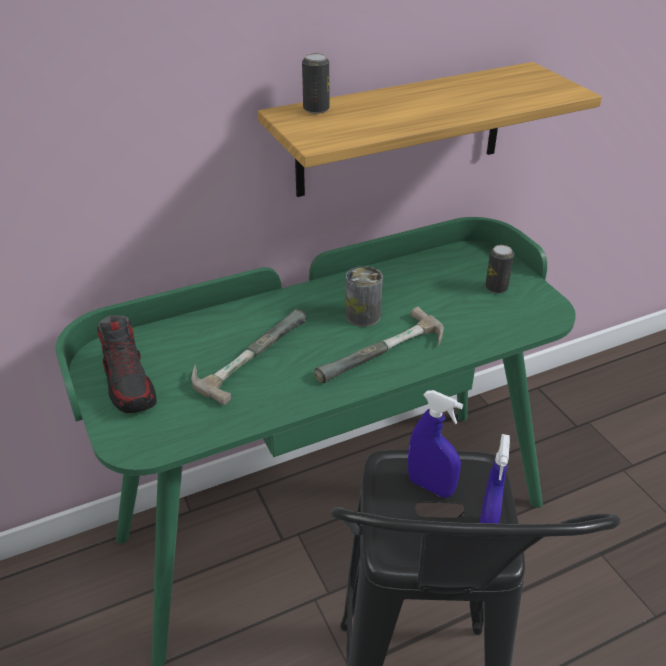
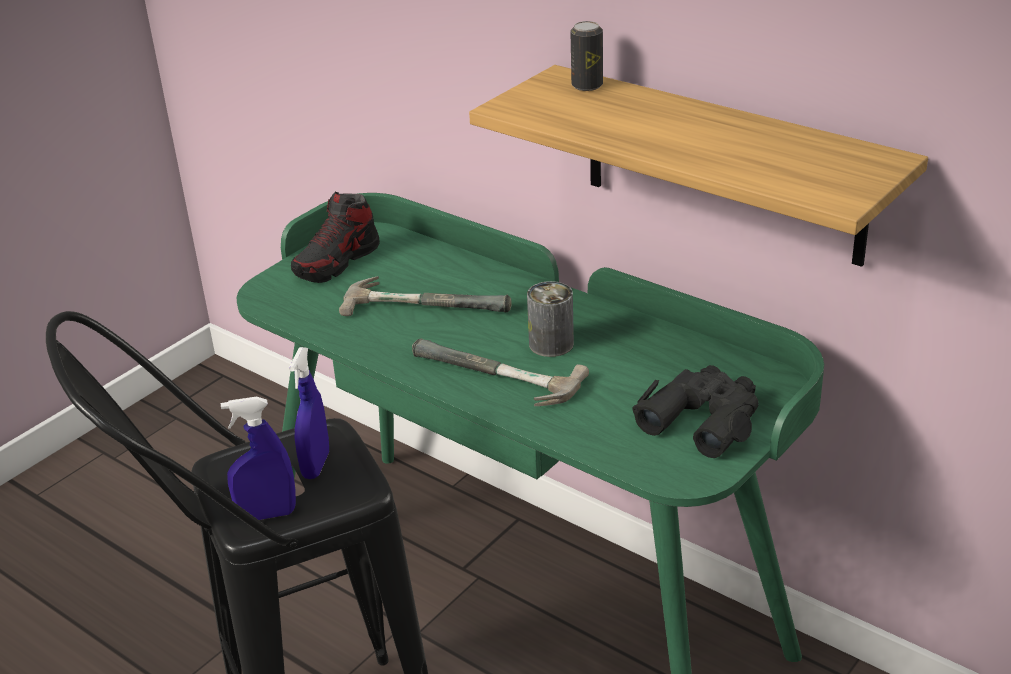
camera: 65 degrees right, 5 degrees down
can [485,245,514,293] -> black binoculars [632,365,759,458]

